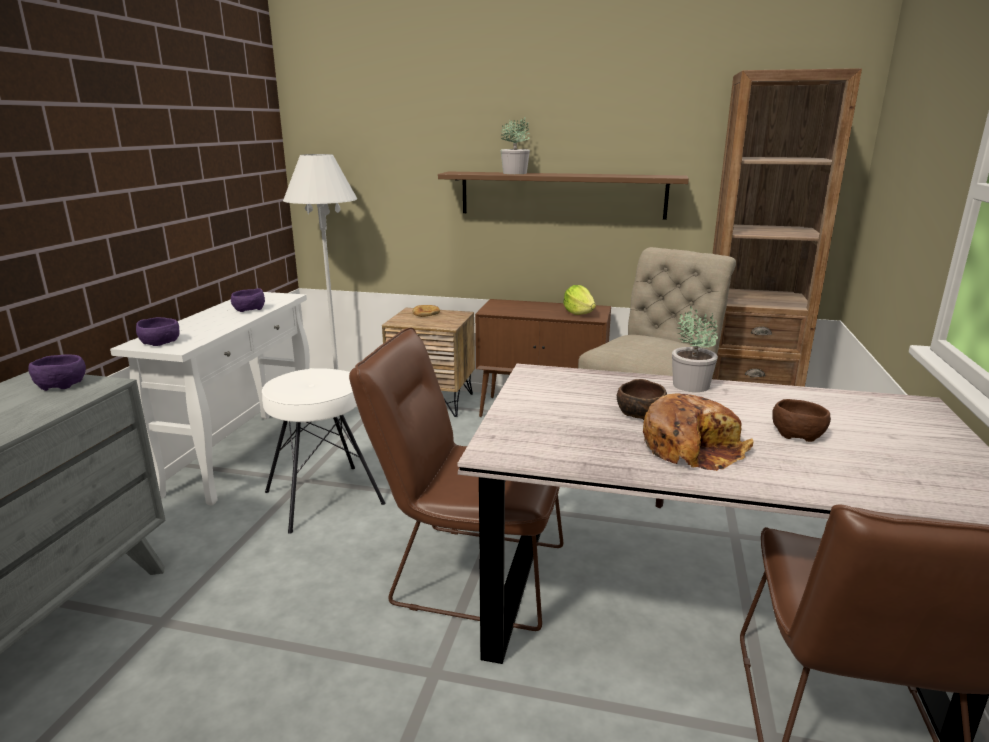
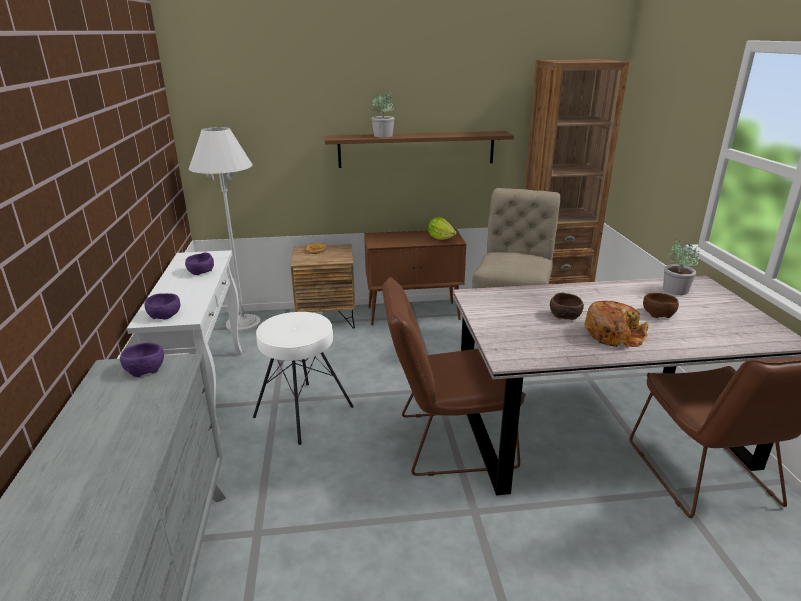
camera: 20 degrees left, 5 degrees up
potted plant [672,306,718,392] -> potted plant moved to [663,239,699,295]

